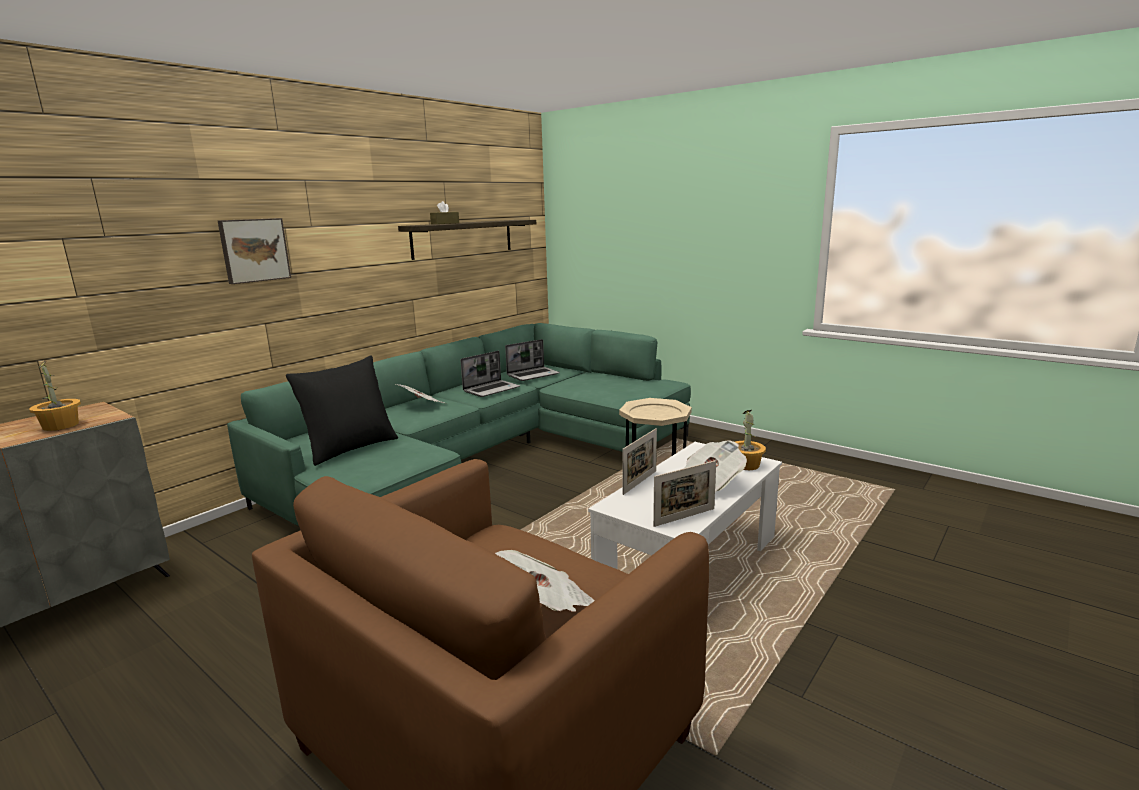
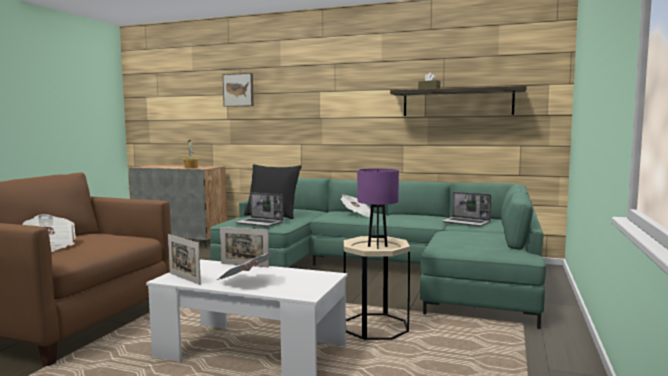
camera: 70 degrees right, 10 degrees down
picture [217,218,291,284] -> picture moved to [223,73,254,107]
laptop [461,351,520,397] -> laptop moved to [235,192,284,227]
potted plant [736,410,766,470] -> none
none -> purple table lamp [357,168,399,249]

